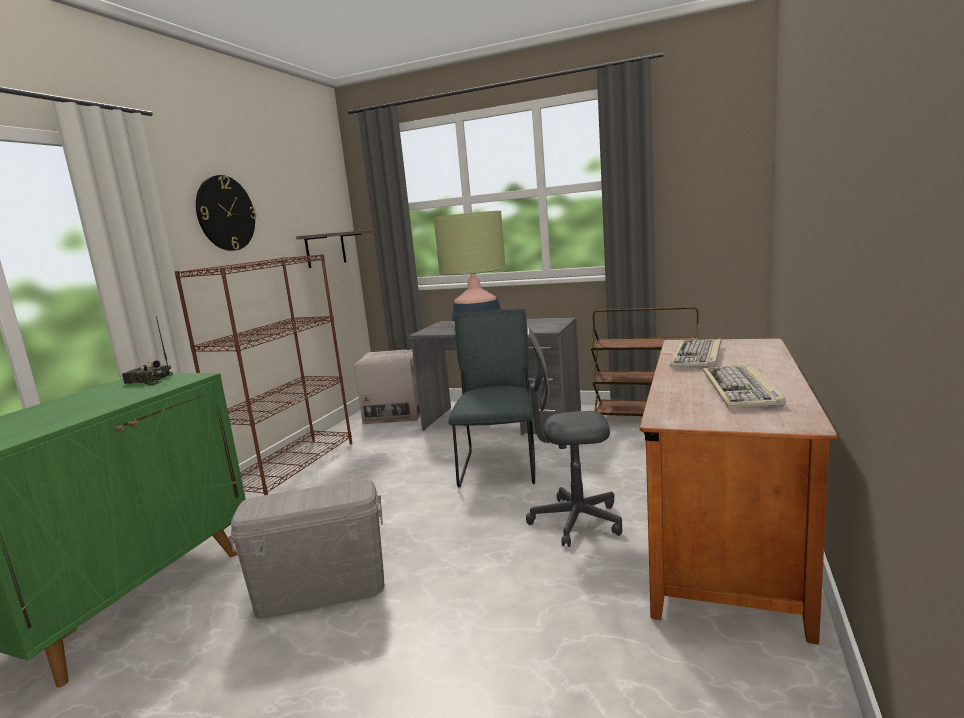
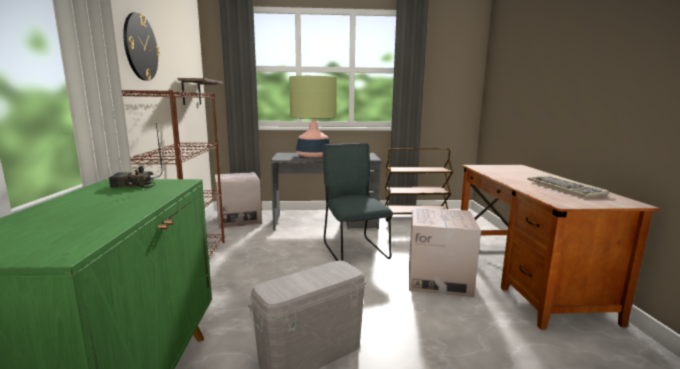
camera: 25 degrees left, 0 degrees up
grey office chair [526,327,622,547] -> cardboard box [409,207,481,297]
keyboard [670,338,721,369] -> none

